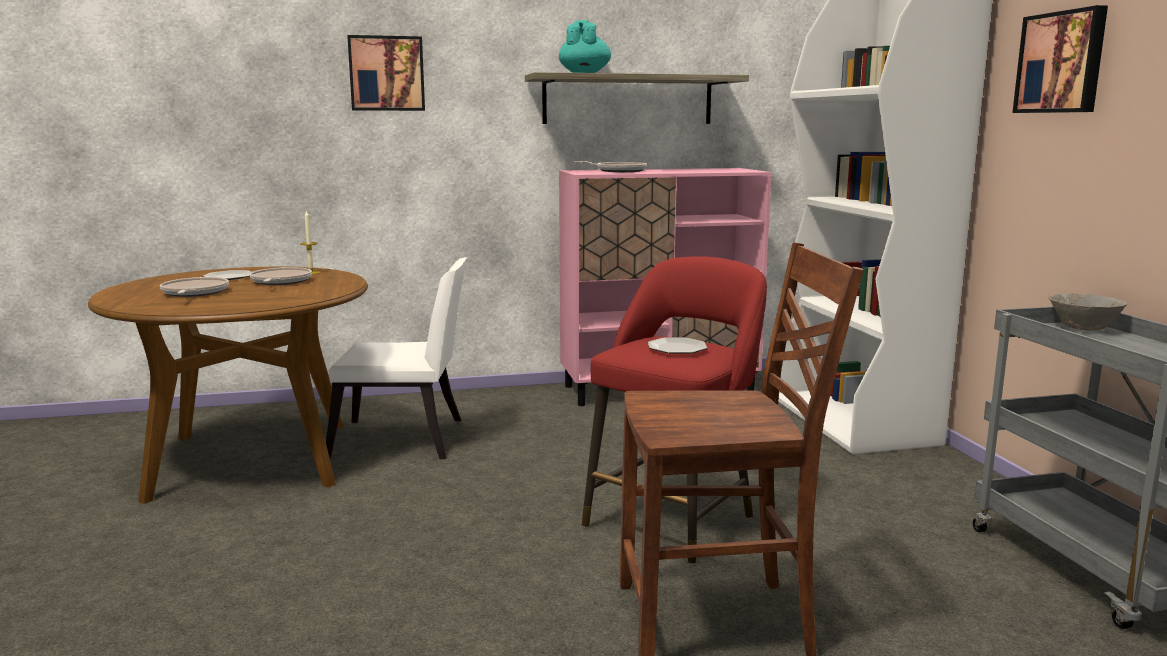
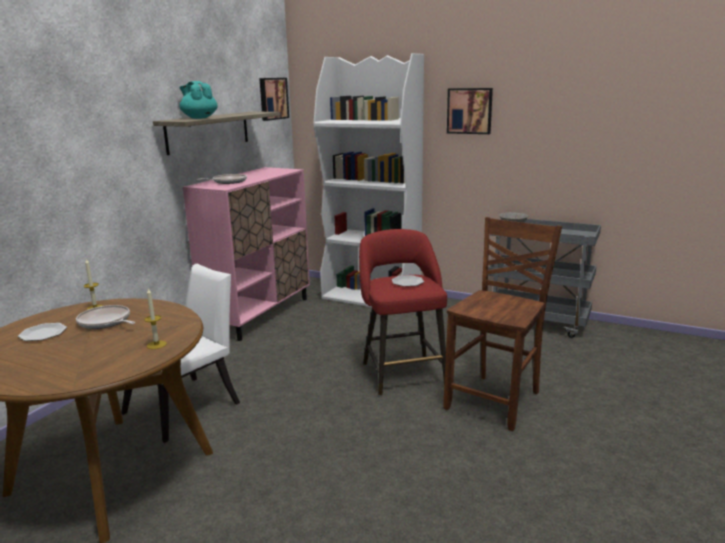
camera: 50 degrees left, 5 degrees up
frying pan [160,277,229,297] -> none
picture [347,35,425,111] -> picture moved to [259,78,289,121]
none -> candle [144,288,167,349]

